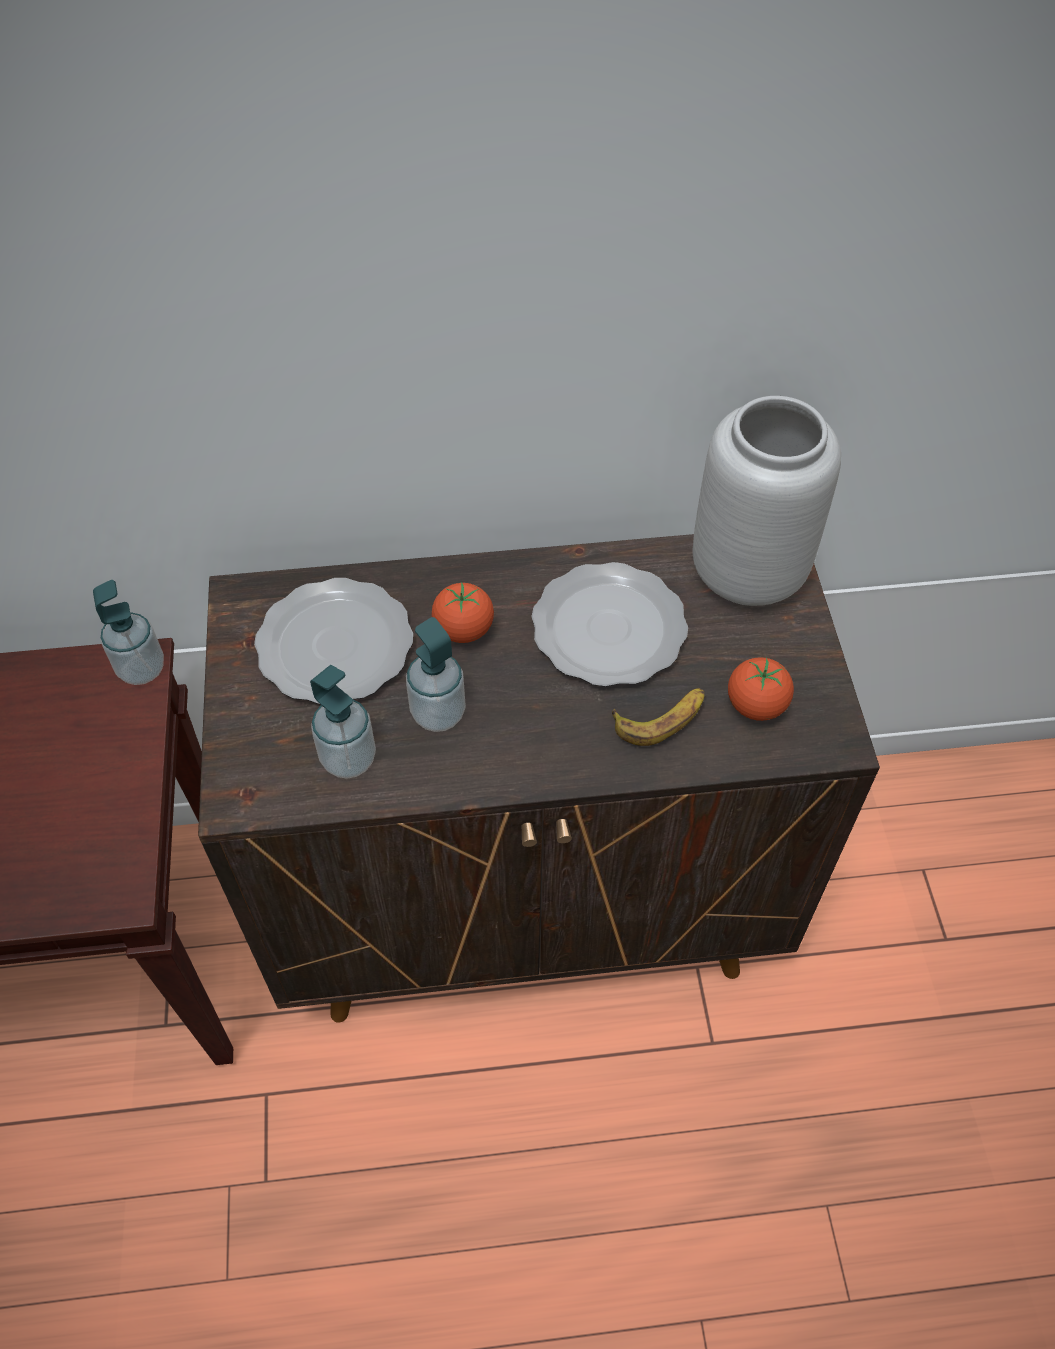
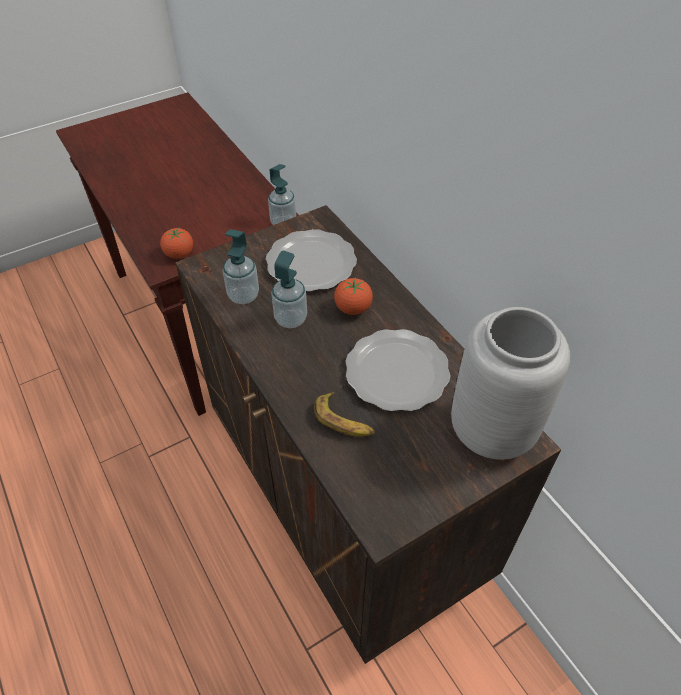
camera: 65 degrees right, 5 degrees down
tomato [728,657,794,721] -> tomato moved to [160,227,193,259]

